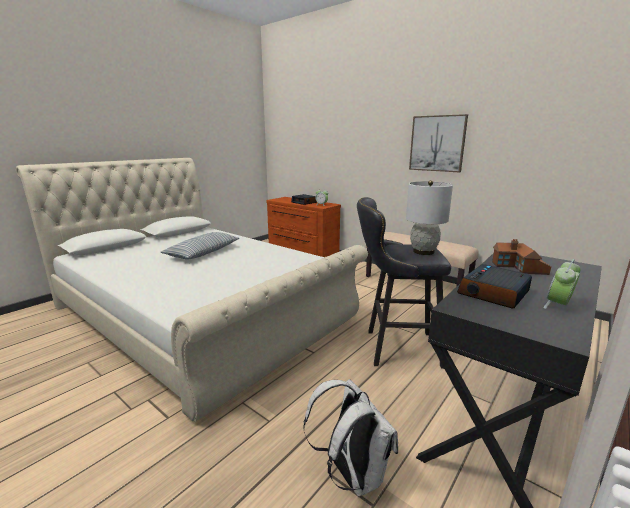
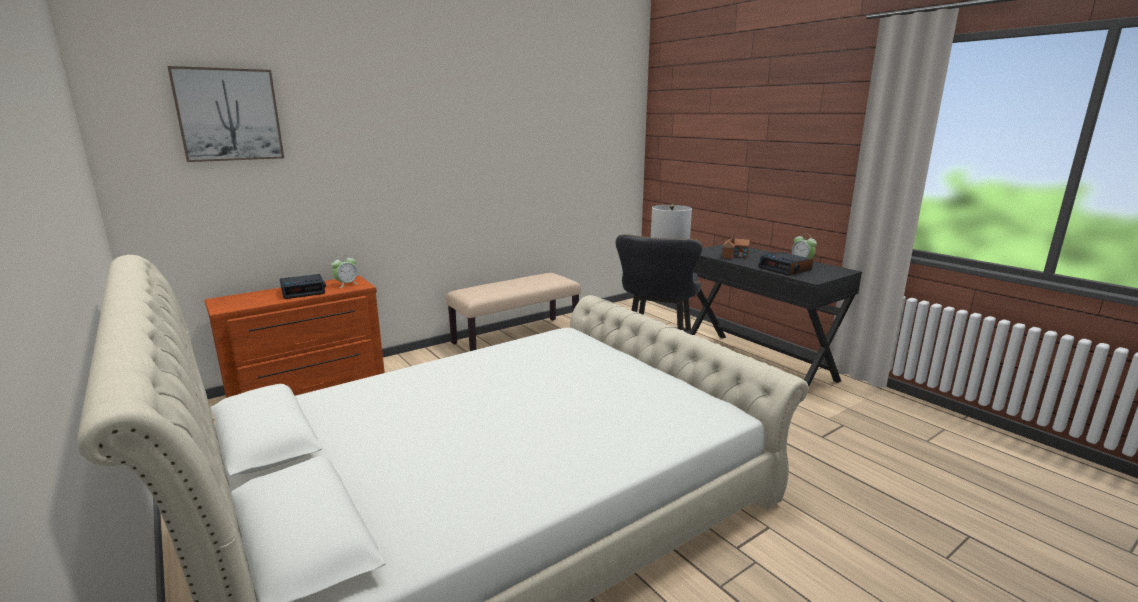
camera: 75 degrees left, 0 degrees up
pillow [161,232,240,260] -> none
white backpack [303,379,398,496] -> none
picture [409,114,468,172] -> picture moved to [167,66,284,162]

